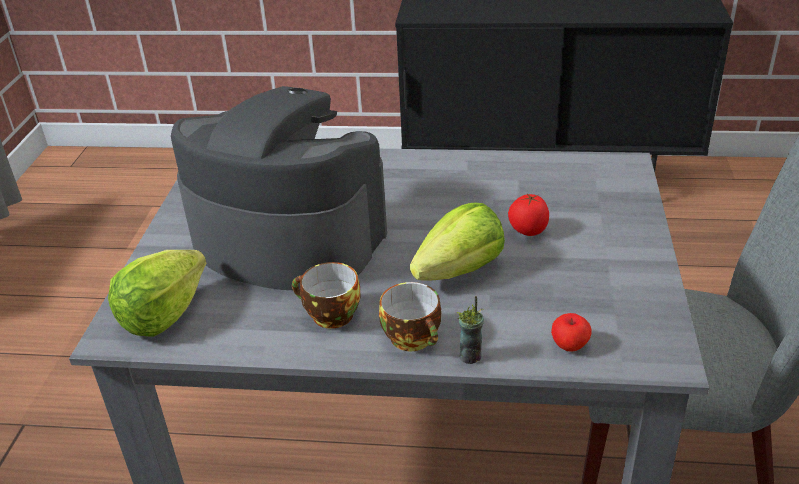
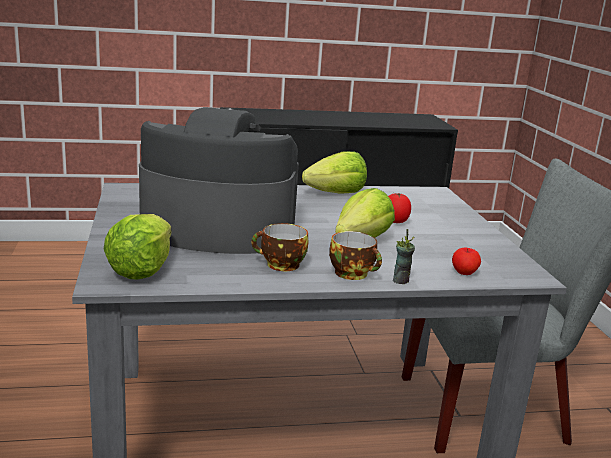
camera: 20 degrees left, 15 degrees down
none -> lettuce [302,151,367,194]

